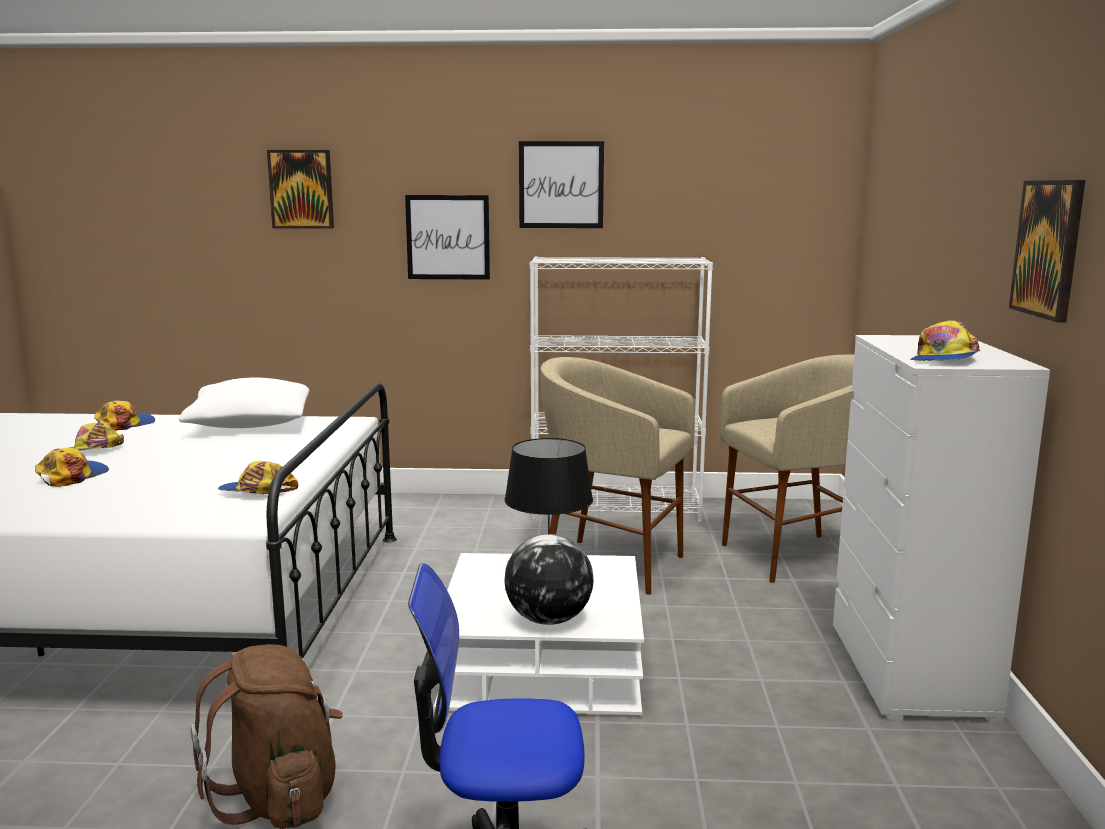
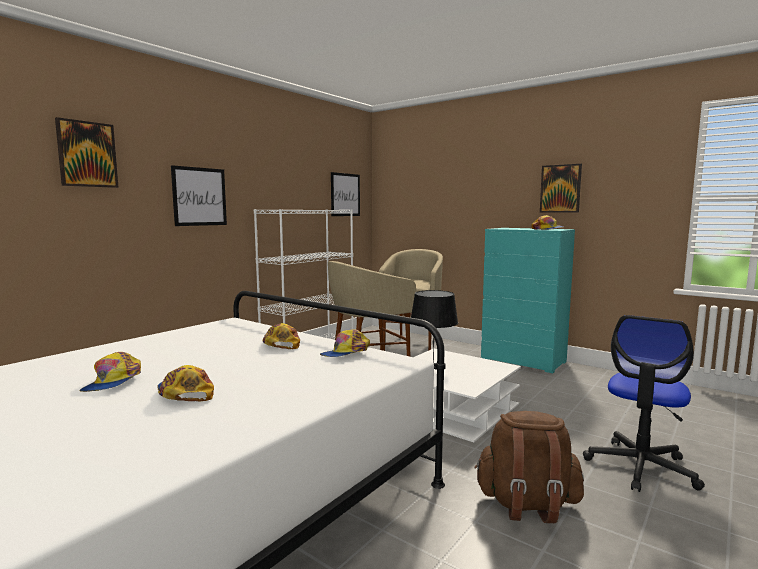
camera: 55 degrees left, 5 degrees down
cap [94,401,155,431] -> cap moved to [263,323,300,349]
white pillow [179,378,310,428] -> none
globe [504,534,594,625] -> none
picture [519,141,604,228] -> picture moved to [331,172,360,216]
white dresser [833,335,1050,723] -> turquoise dresser [481,228,575,373]

